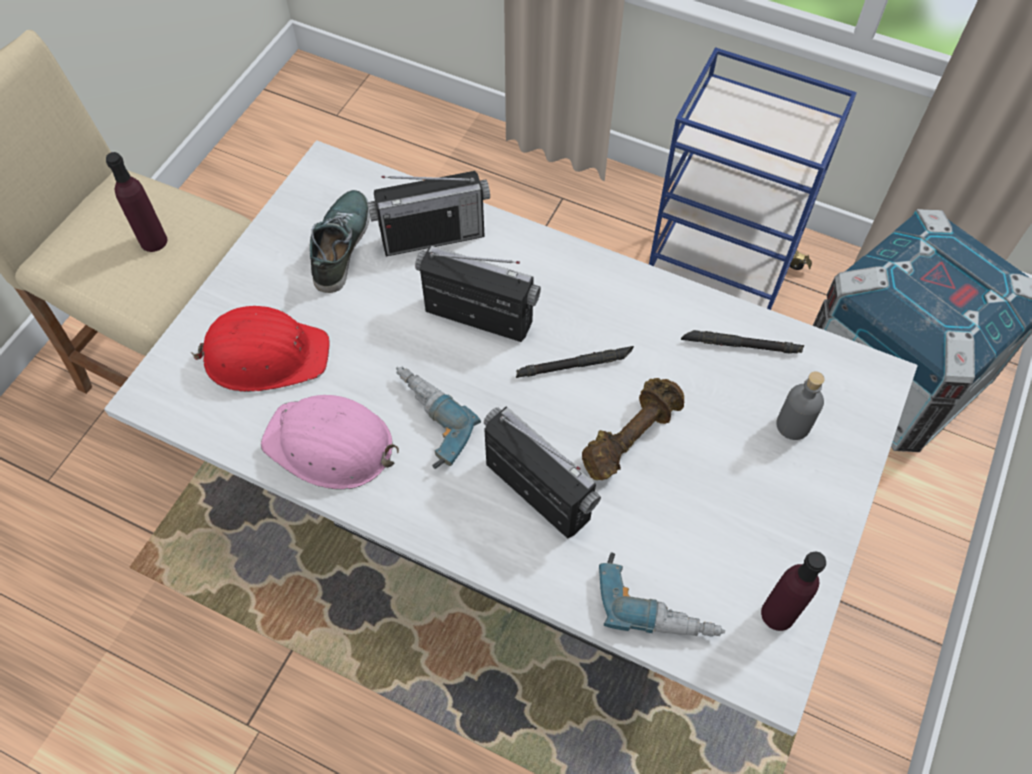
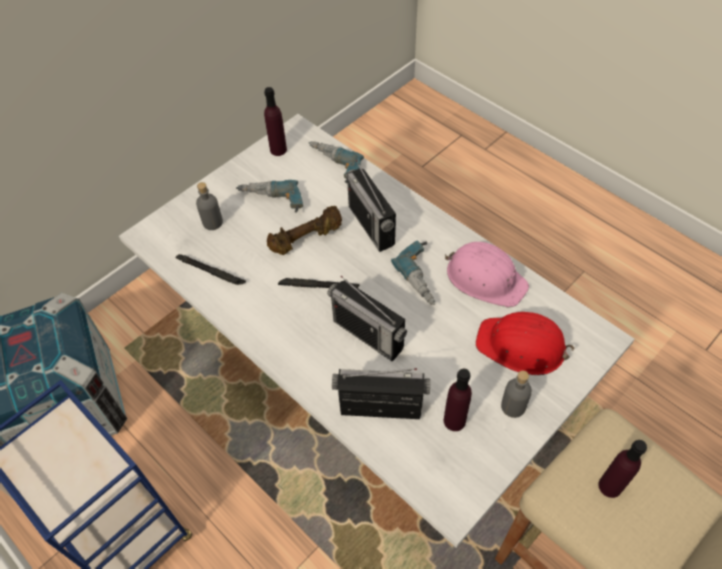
camera: 160 degrees left, 5 degrees down
shoe [310,190,370,293] -> purple bottle [444,369,472,431]
none -> power drill [236,180,303,212]
none -> grey bottle [501,371,532,418]

